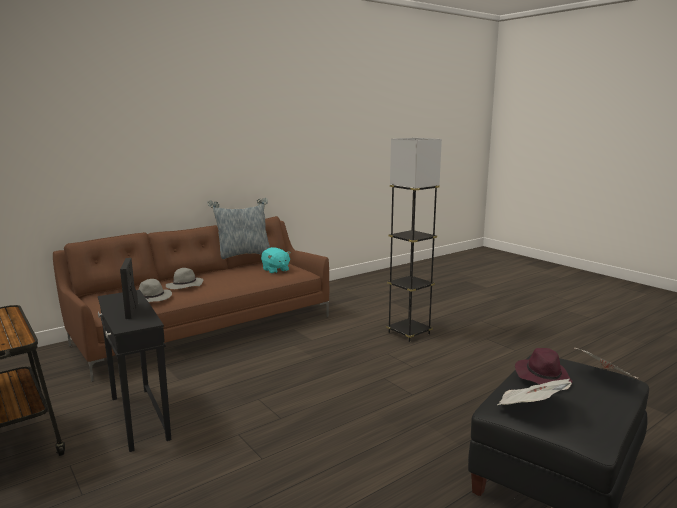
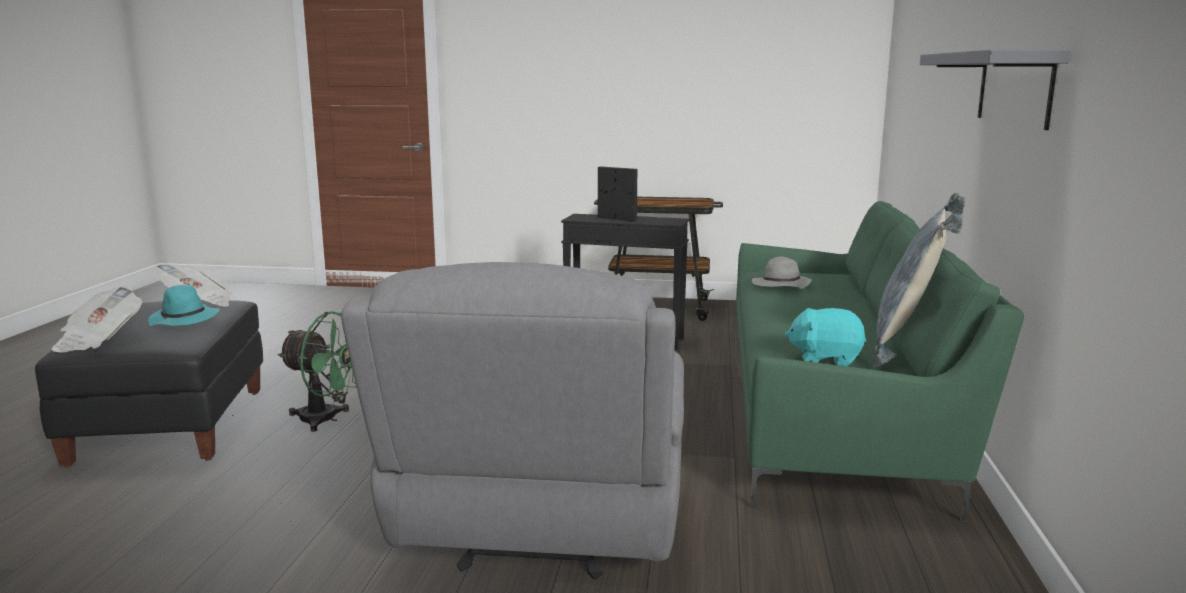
camera: 135 degrees right, 0 degrees up
brown sofa [53,216,329,382] -> green sofa [736,201,1024,522]
grey hat [166,268,203,289] -> none
grey floor lamp [386,138,442,342] -> grey armchair [341,262,684,580]
purple hat [515,348,572,384] -> turquoise hat [148,285,220,326]
none -> green fan [278,311,356,432]
none -> grey shelf [920,49,1071,130]

